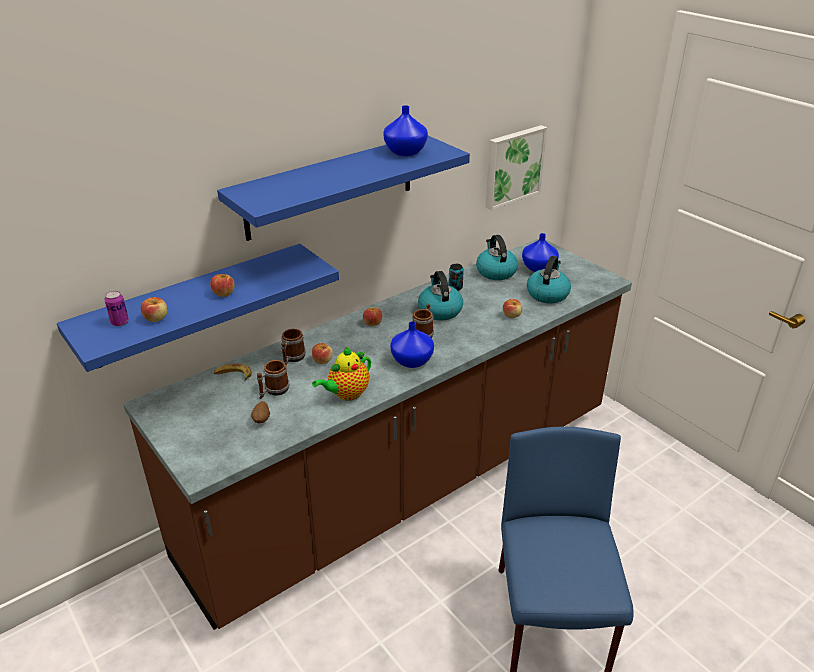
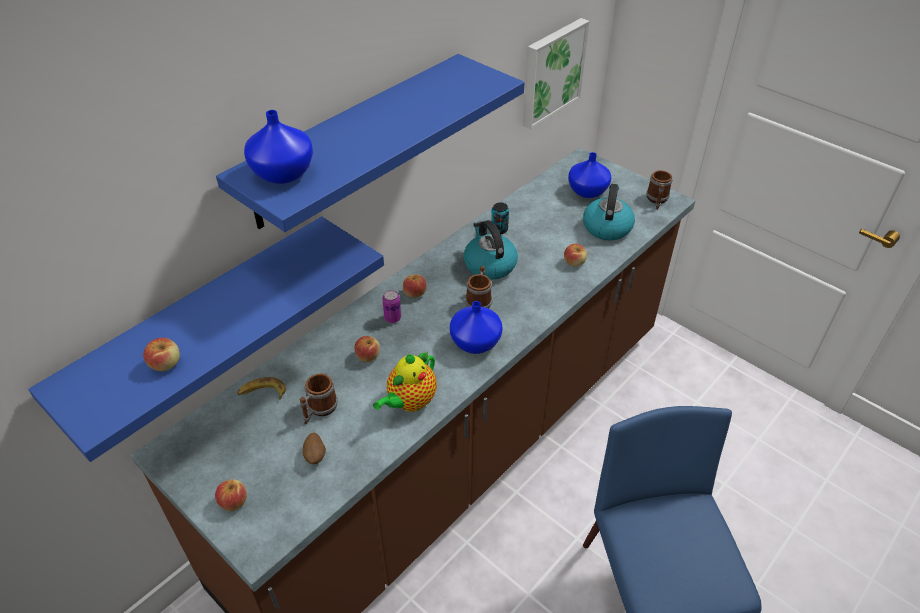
camera: 10 degrees left, 10 degrees up
can [105,291,129,326] -> can moved to [382,290,401,323]
apple [210,274,235,297] -> apple moved to [215,479,247,511]
mug [281,329,306,366] -> mug moved to [646,170,673,210]
blue vase [384,105,428,156] -> blue vase moved to [244,110,313,184]
kettle [476,235,518,280] -> none

